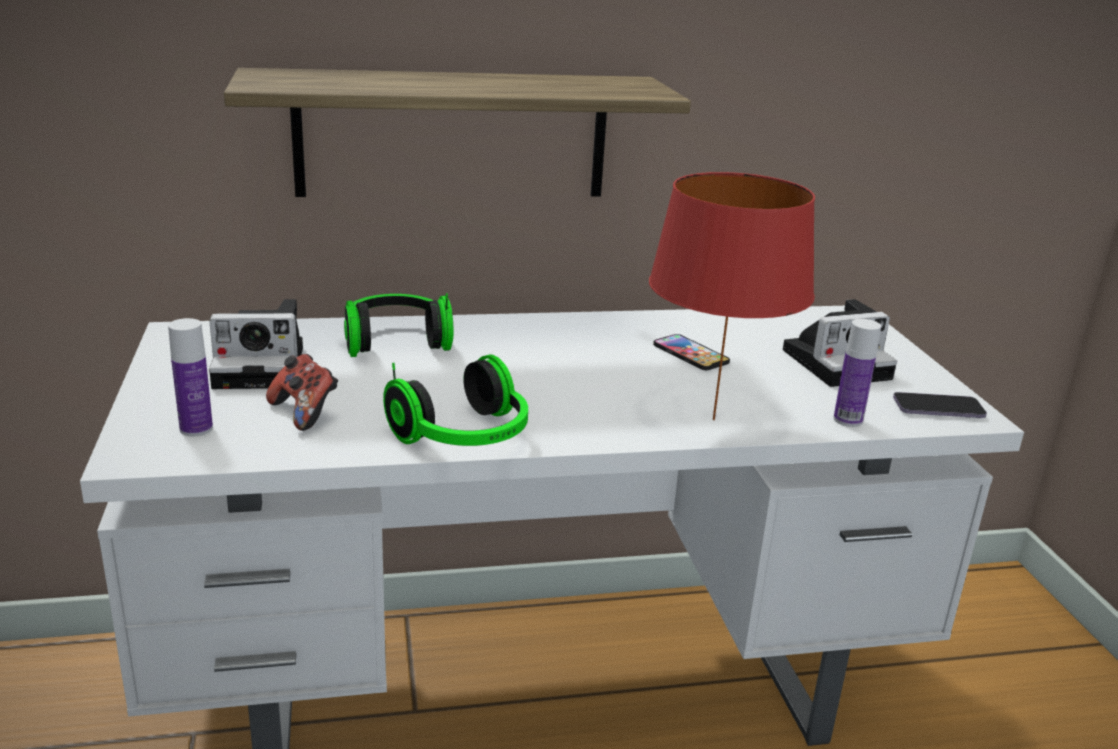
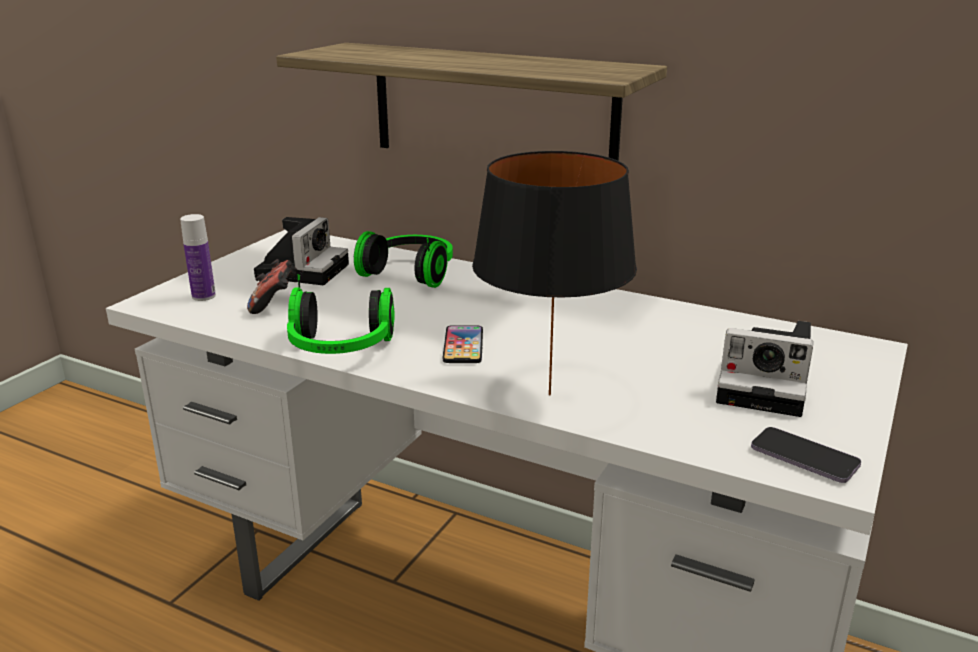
camera: 40 degrees right, 0 degrees up
camera [209,299,303,389] -> camera turned 105 degrees counterclockwise [254,217,349,285]
red table lamp [649,172,815,420] -> black table lamp [472,151,637,396]
phone [653,334,730,370] -> phone moved to [443,325,483,363]
bottle [834,319,881,427] -> none

